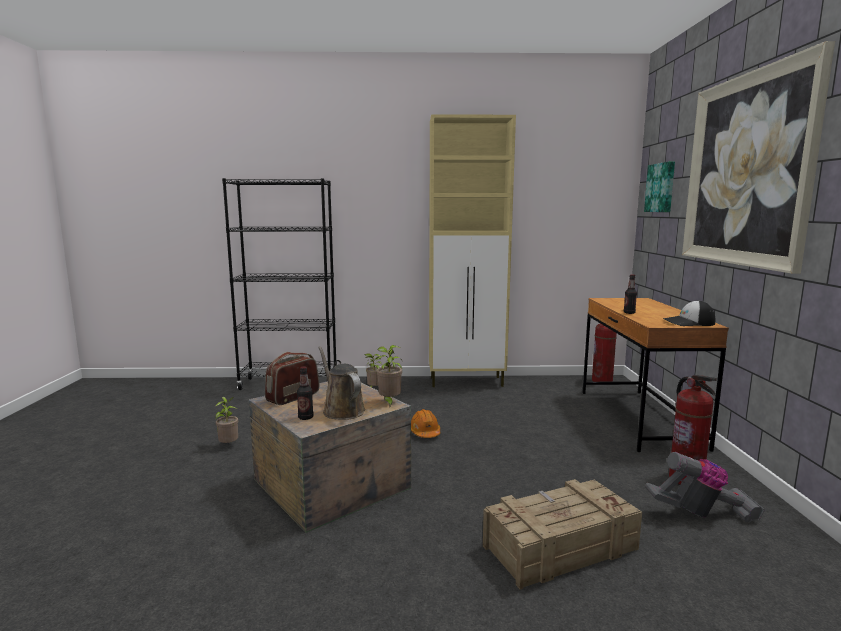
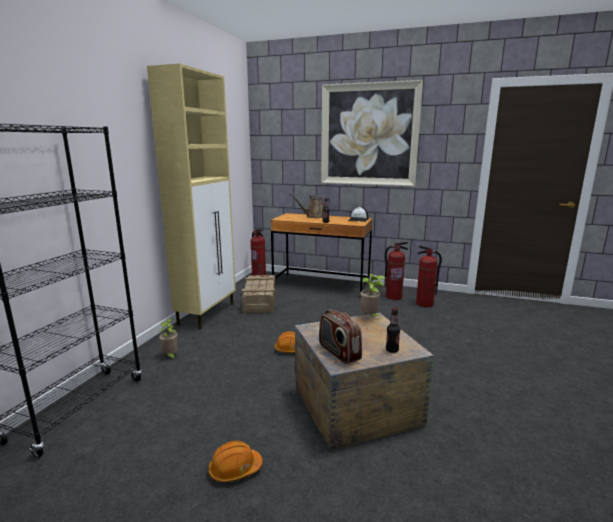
camera: 70 degrees left, 5 degrees up
potted plant [215,397,238,443] -> orange hard hat [208,441,263,482]
brown watering can [318,346,365,420] -> brown watering can moved to [290,194,330,218]
crate [483,479,642,590] -> crate moved to [242,275,276,314]
picture [644,161,675,212] -> none
vacuum cleaner [645,452,765,522] -> fire extinguisher [416,245,442,307]

